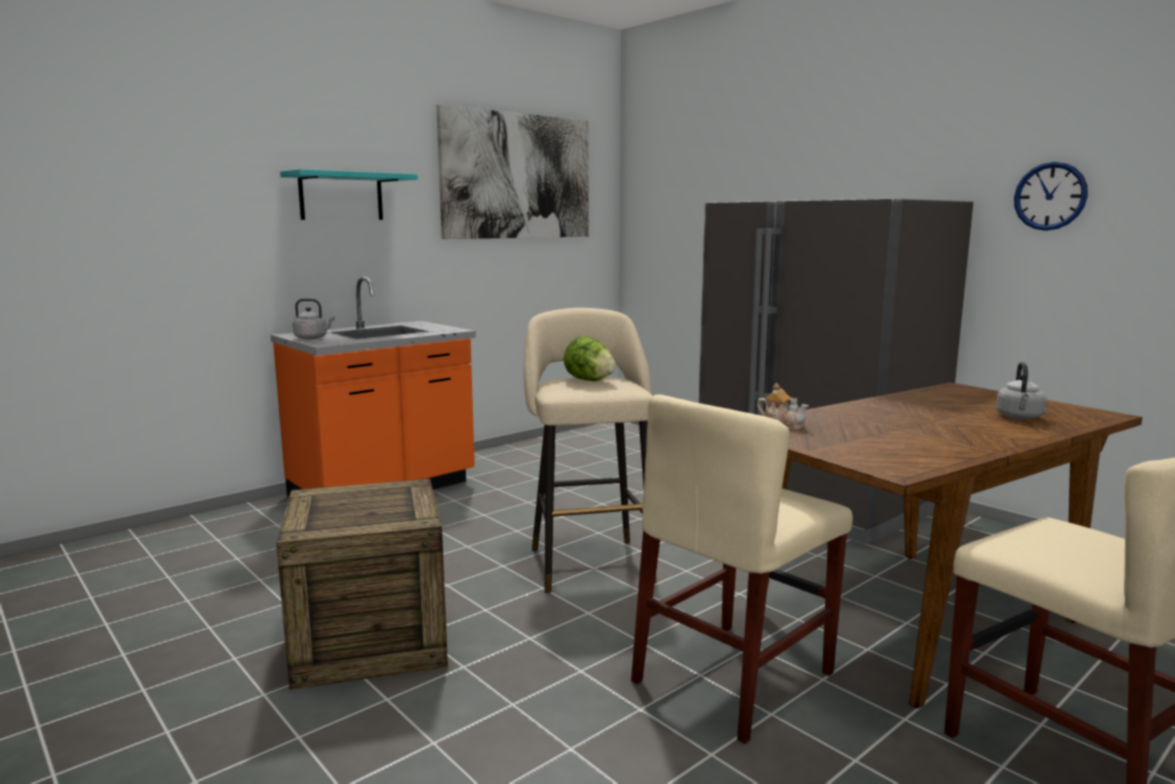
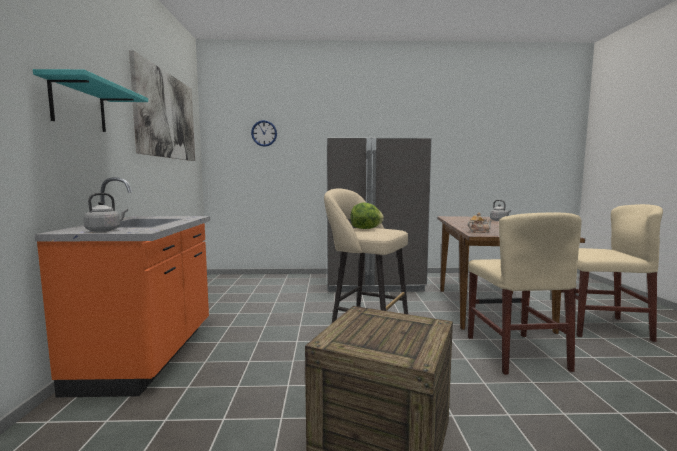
camera: 50 degrees left, 5 degrees down
wall clock [1014,162,1088,231] -> wall clock moved to [251,120,277,147]

